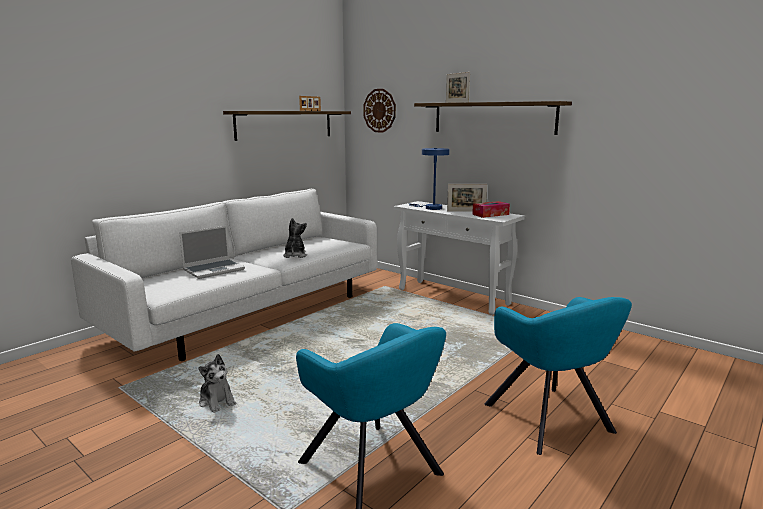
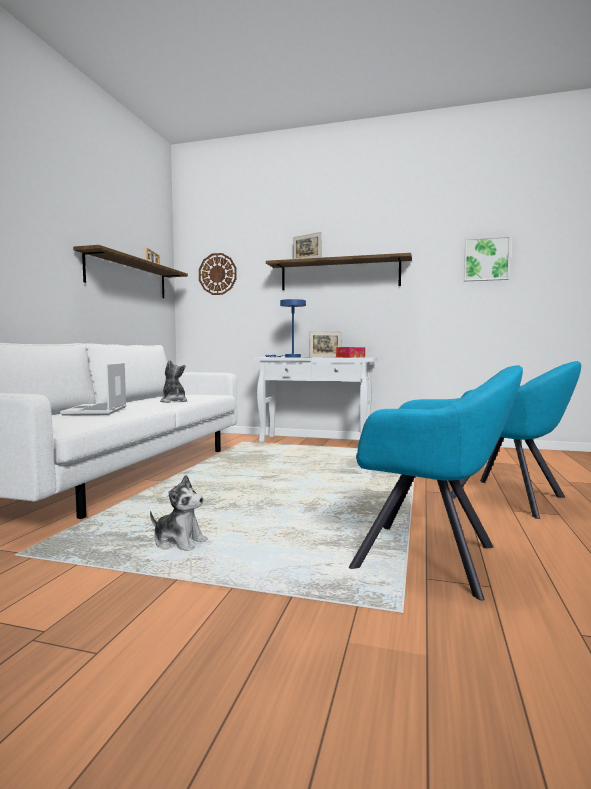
camera: 25 degrees left, 10 degrees down
laptop [179,226,245,279] -> laptop turned 150 degrees clockwise [60,363,126,416]
none -> picture [464,235,511,281]

